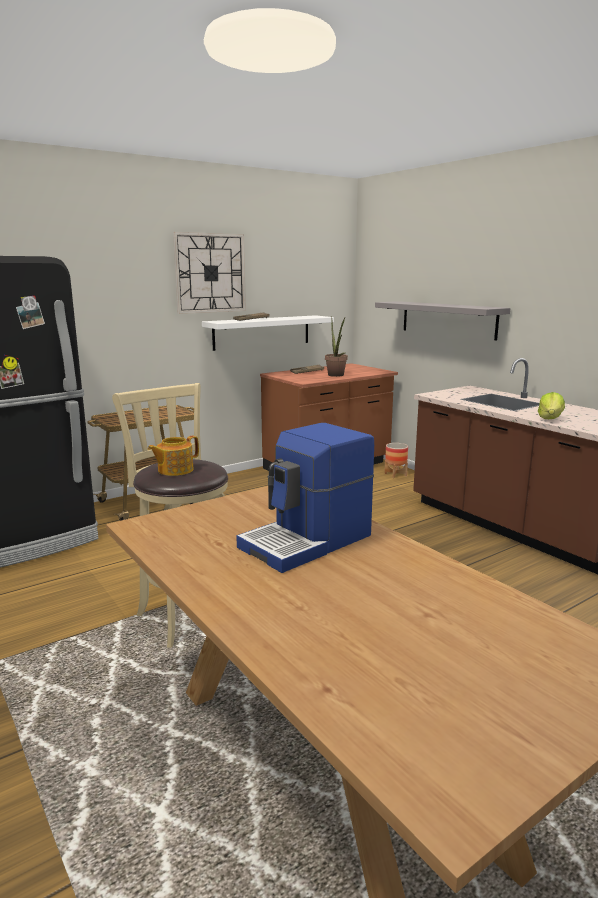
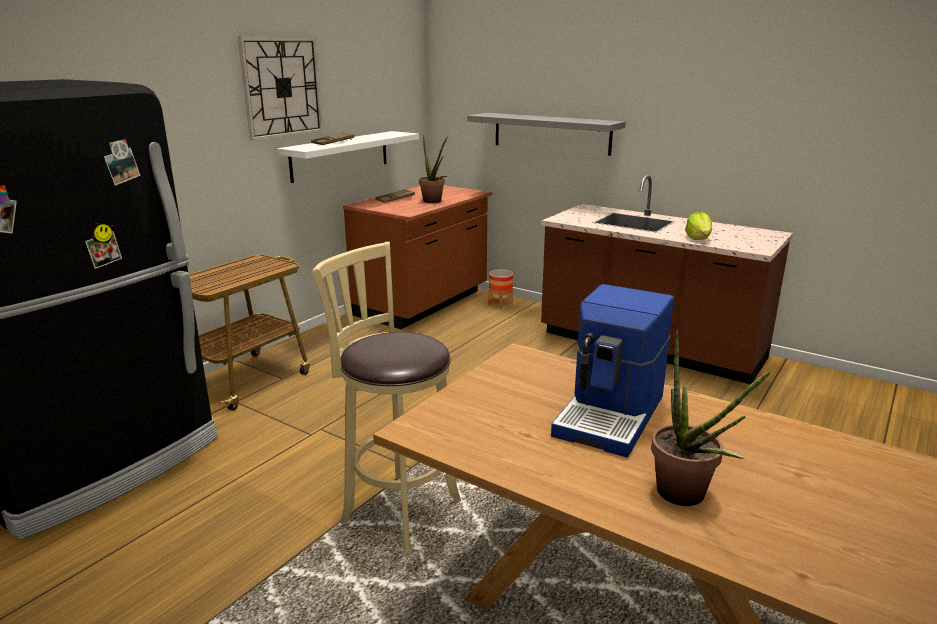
camera: 20 degrees left, 5 degrees up
teapot [147,436,199,476] -> none
none -> potted plant [651,330,772,506]

